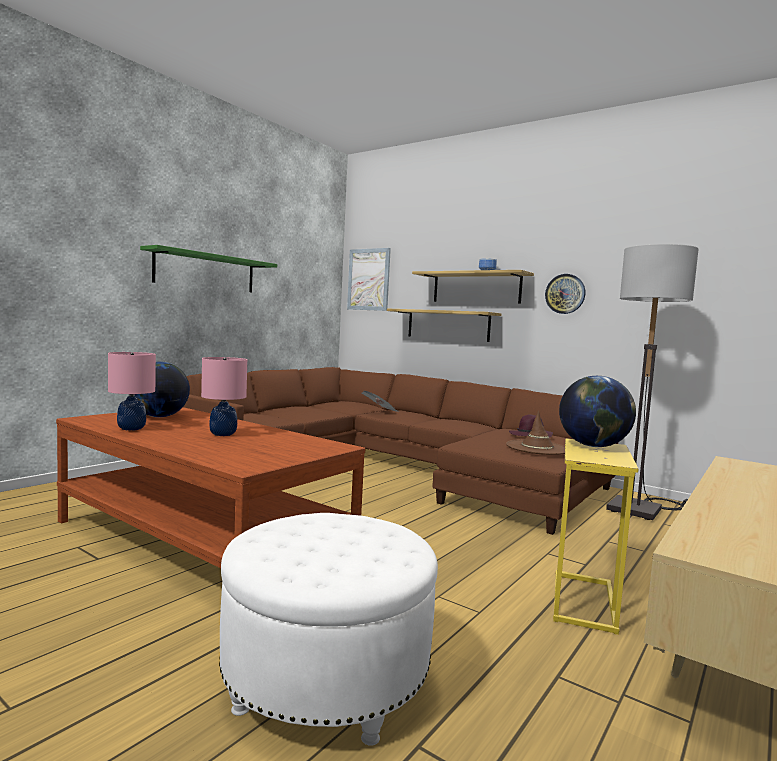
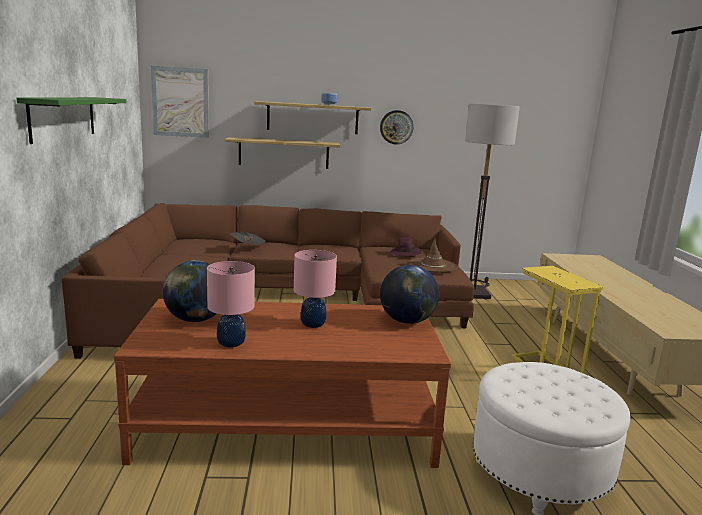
camera: 40 degrees left, 10 degrees up
globe [559,376,636,447] -> globe moved to [380,265,439,324]

